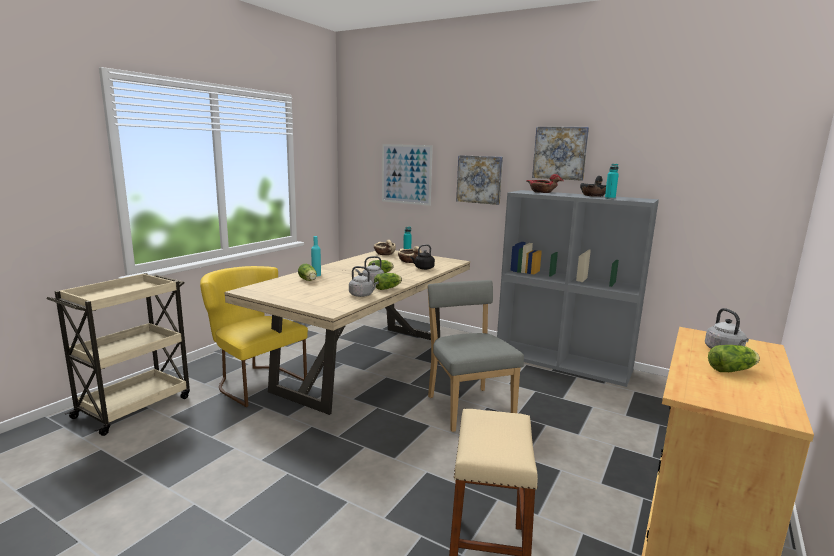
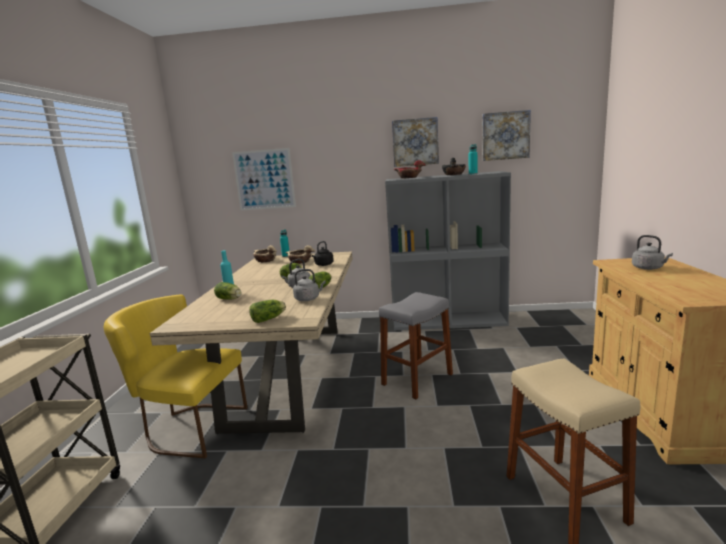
camera: 25 degrees left, 0 degrees up
grey chair [428,280,524,432] -> grey stool [379,292,453,399]
picture [456,155,503,205] -> picture moved to [483,110,531,161]
lettuce [708,345,760,372] -> lettuce moved to [249,300,286,323]

